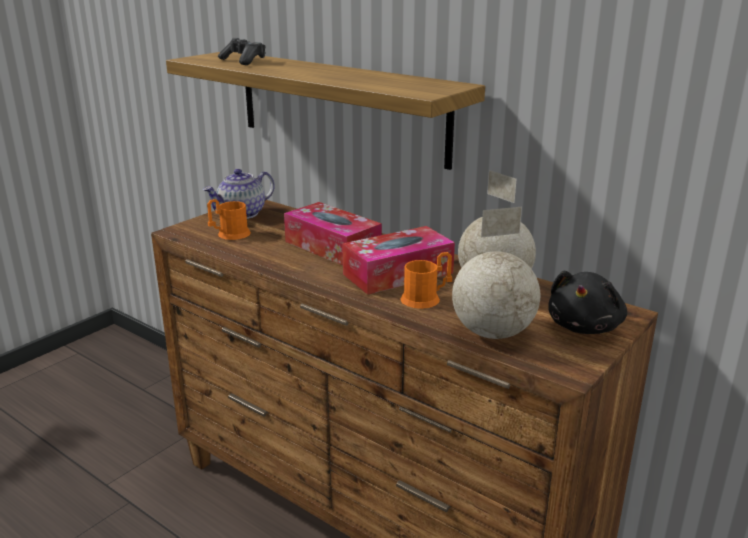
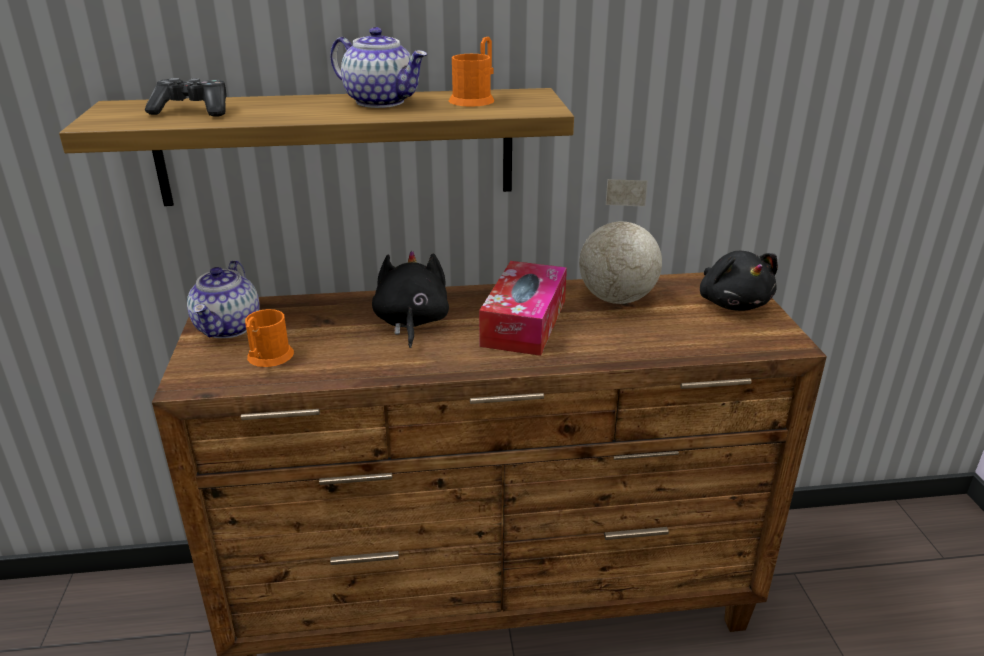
camera: 45 degrees left, 5 degrees up
tissue box [284,202,382,265] -> black plush toy [372,251,449,348]
orange mug [400,252,452,309] -> orange mug moved to [449,37,495,107]
globe [452,207,540,339] -> none
none -> teapot [330,27,427,108]

